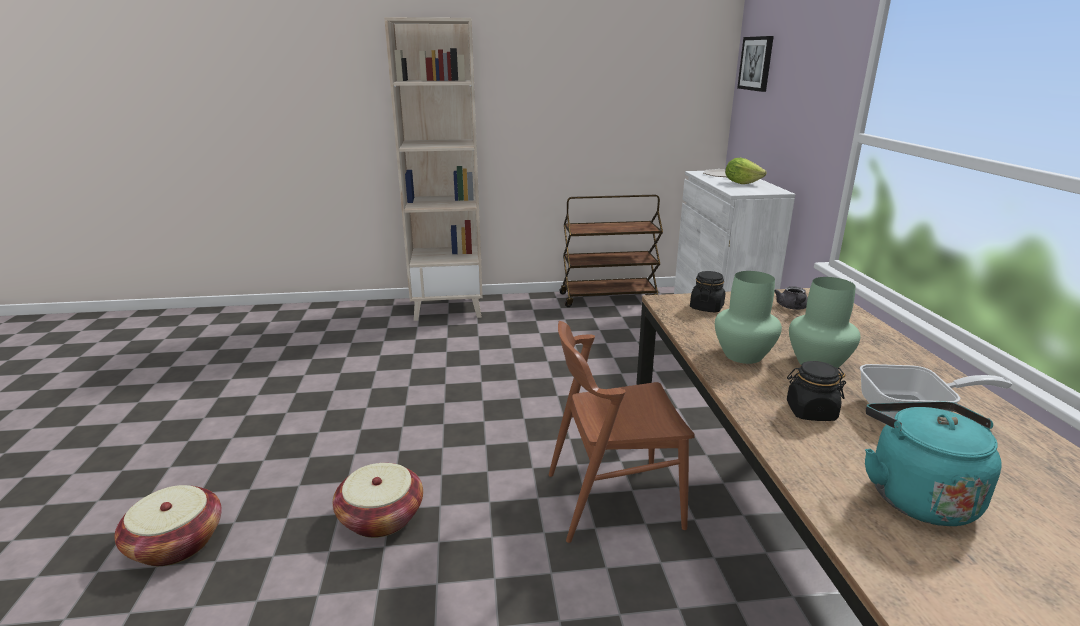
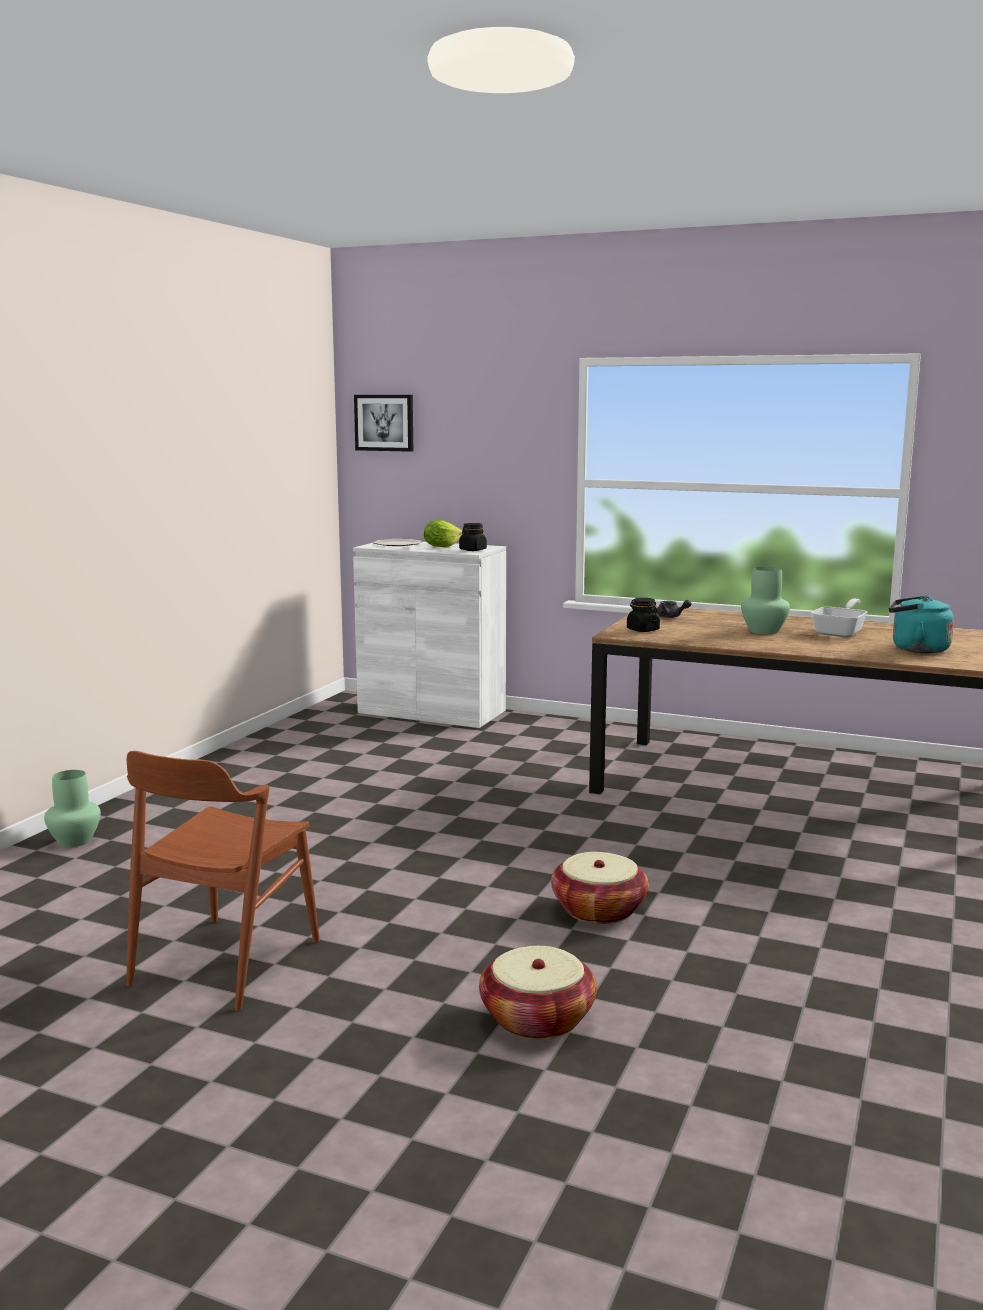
camera: 60 degrees left, 10 degrees down
beige bookcase [384,17,483,321] -> none
brown chair [549,321,695,543] -> brown chair moved to [126,751,320,1011]
brown cart [559,195,663,307] -> none
green vase [715,271,782,364] -> green vase moved to [44,770,101,847]
black jar [787,361,846,421] -> black jar moved to [459,523,487,551]

